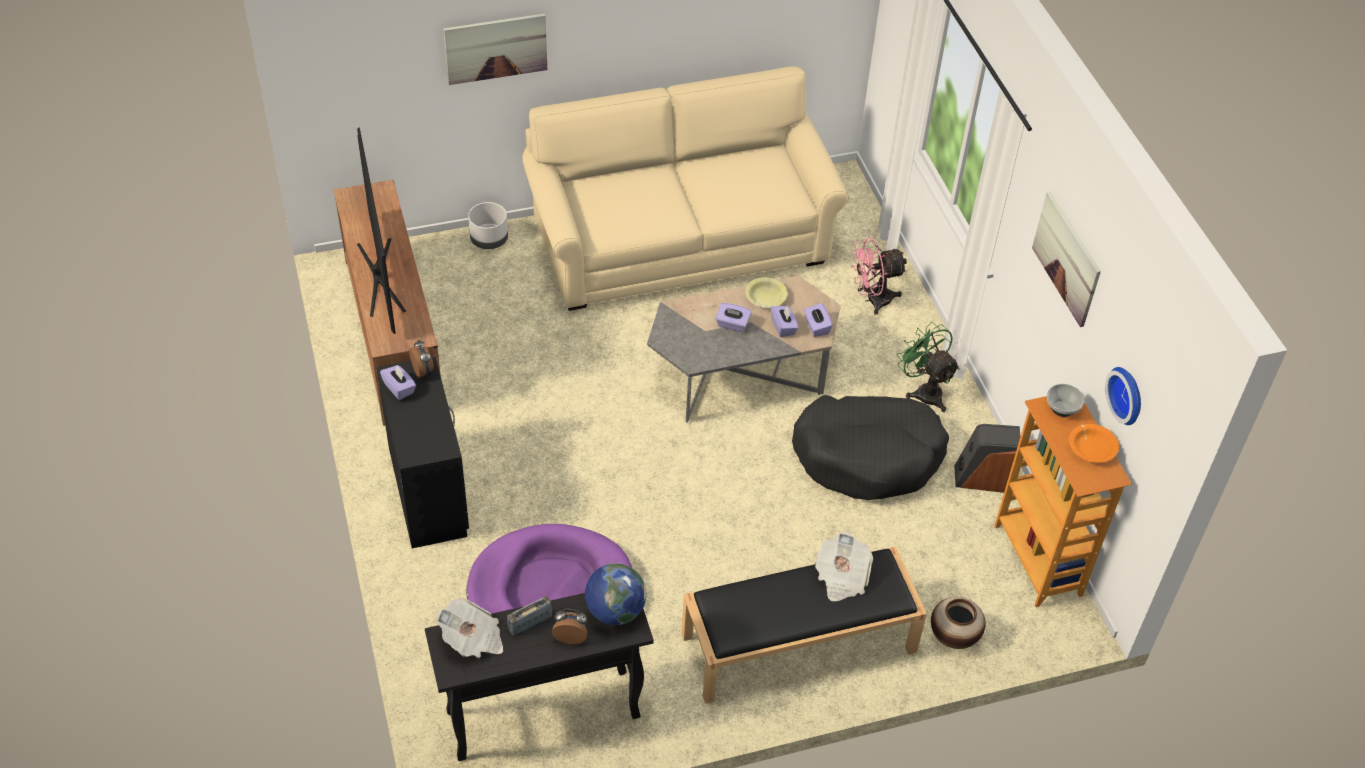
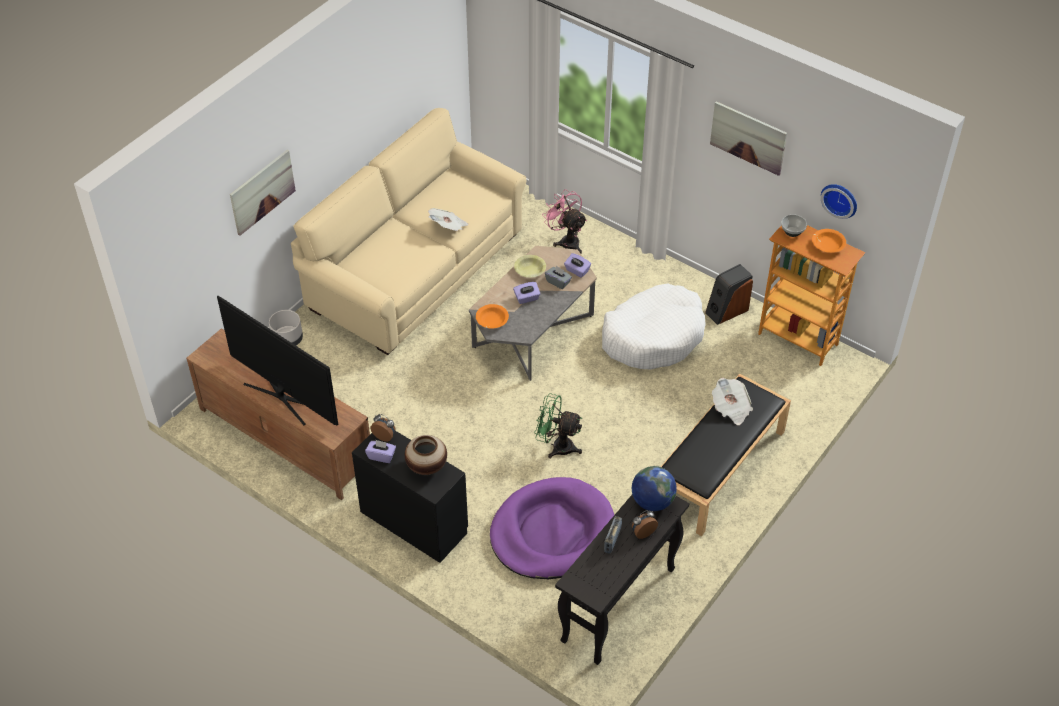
camera: 35 degrees left, 0 degrees up
newspaper [436,598,503,658] -> newspaper moved to [428,208,469,231]
purple tissue box [771,306,799,337] -> grey tissue box [545,266,572,289]
black dog bed [792,395,949,500] -> white dog bed [602,283,706,369]
pink fan [851,238,907,315] -> pink fan turned 105 degrees clockwise [542,189,587,254]
green fan [897,322,960,412] -> green fan moved to [534,393,582,458]
vase [931,597,986,649] -> vase moved to [405,435,447,475]
none -> orange bowl [476,304,509,329]

